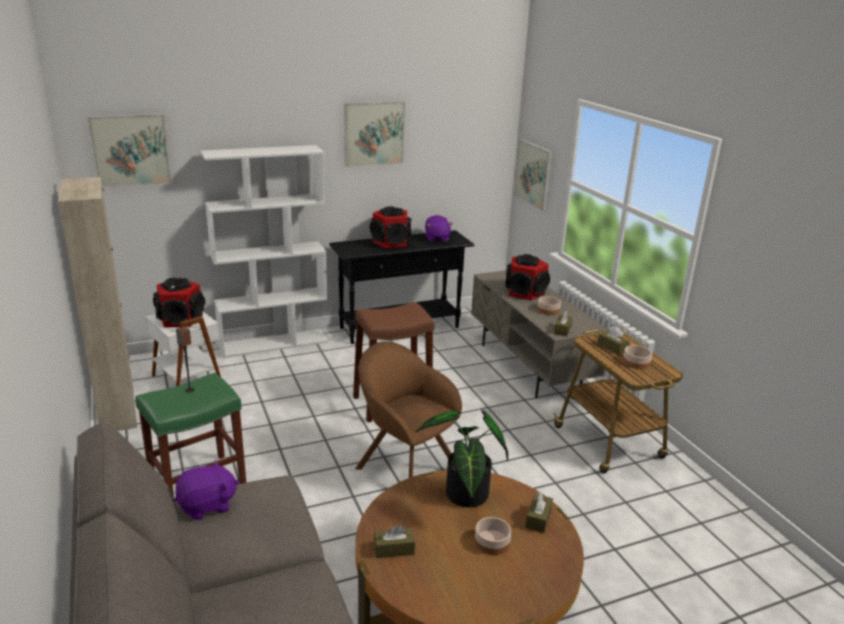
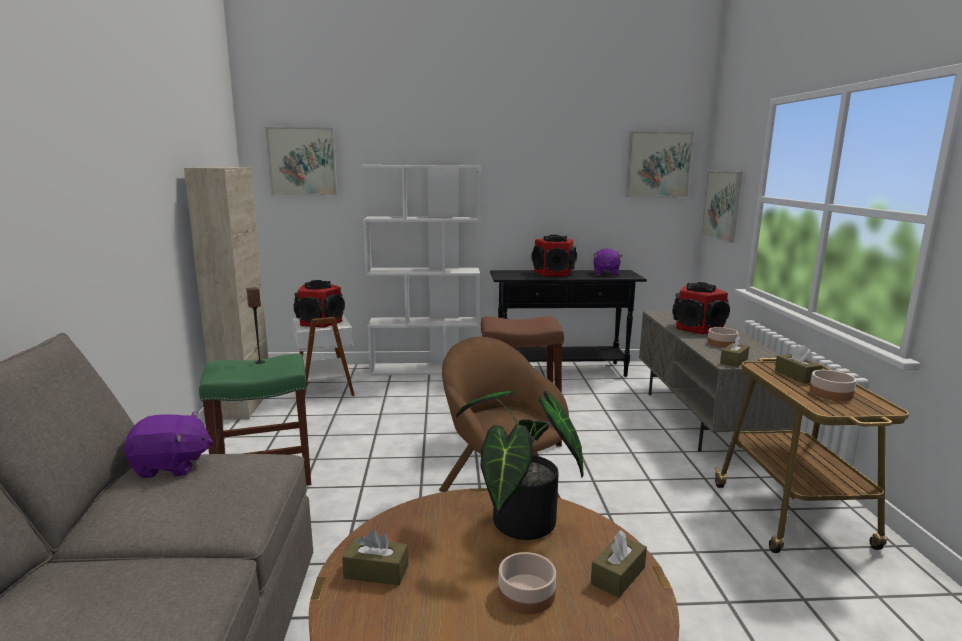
camera: 20 degrees right, 10 degrees down
picture [344,101,405,167] -> picture moved to [625,132,694,197]

